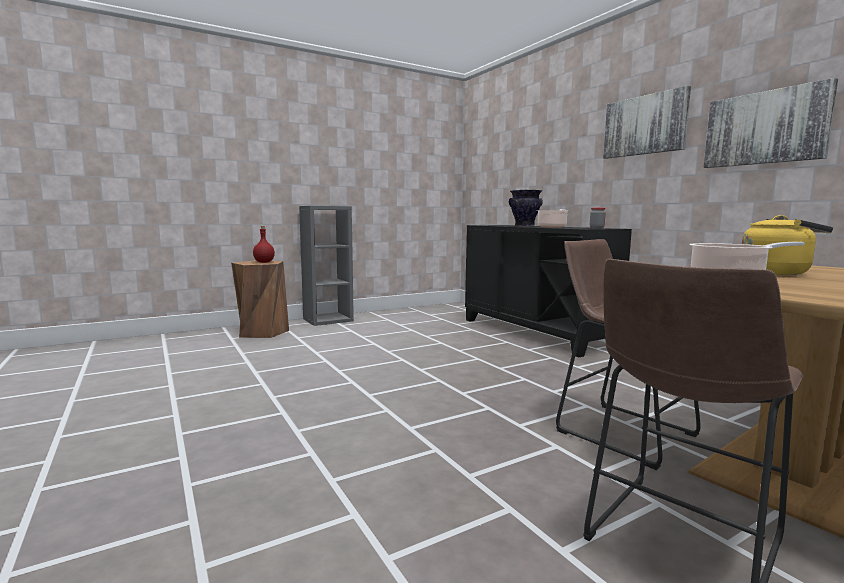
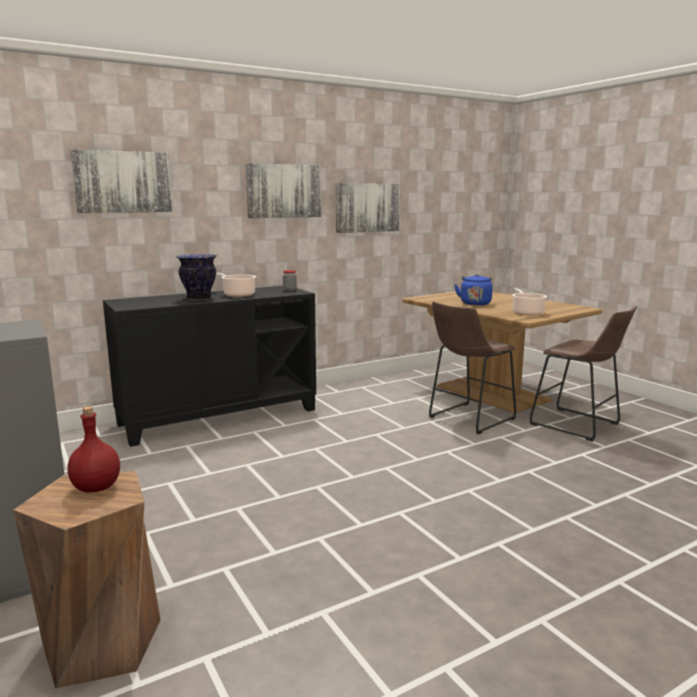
camera: 90 degrees left, 5 degrees up
yellow kettle [742,215,833,275] -> blue kettle [454,274,493,306]
none -> picture [71,149,173,213]

